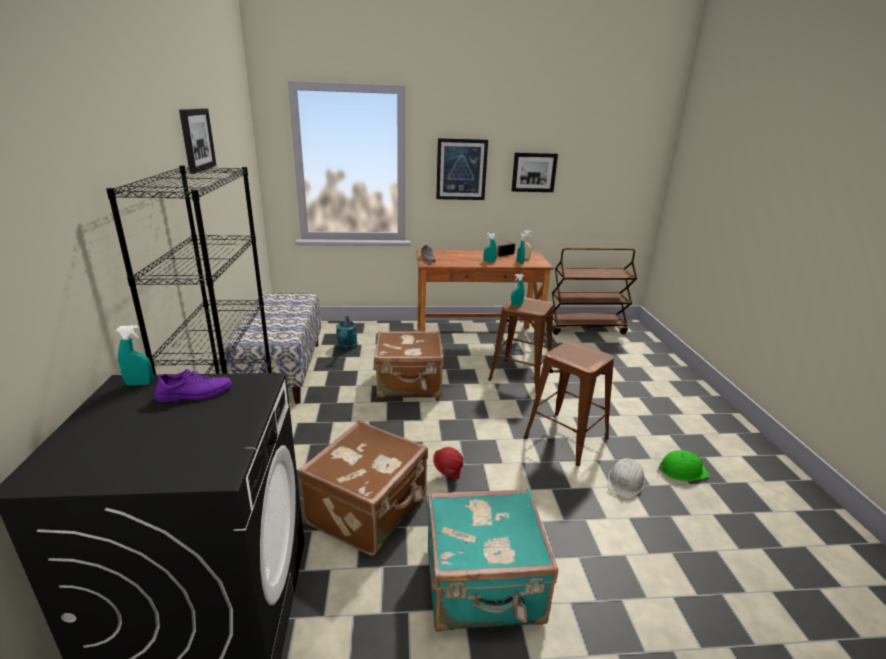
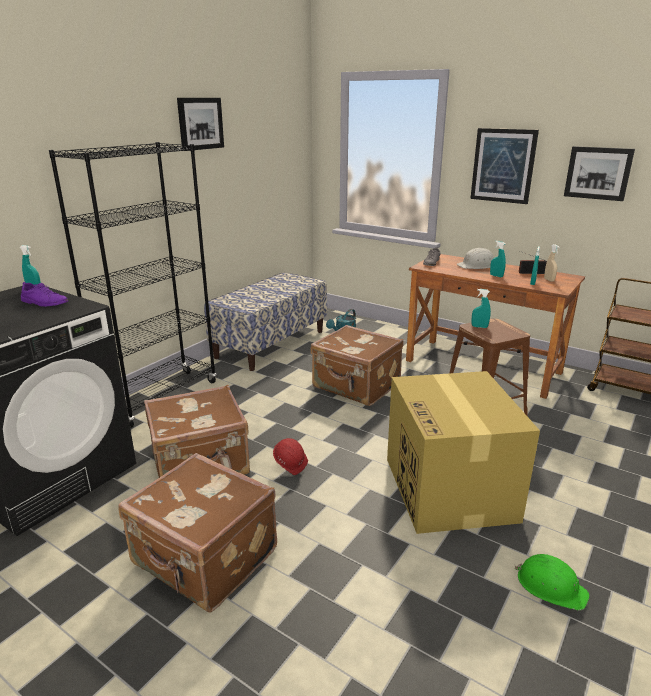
camera: 40 degrees right, 0 degrees up
turquoise suitcase [427,488,558,632] -> brown suitcase [118,453,277,612]
brown stool [524,341,614,466] -> cardboard box [387,371,540,534]
white hard hat [608,458,645,499] -> white hard hat moved to [457,248,494,269]

